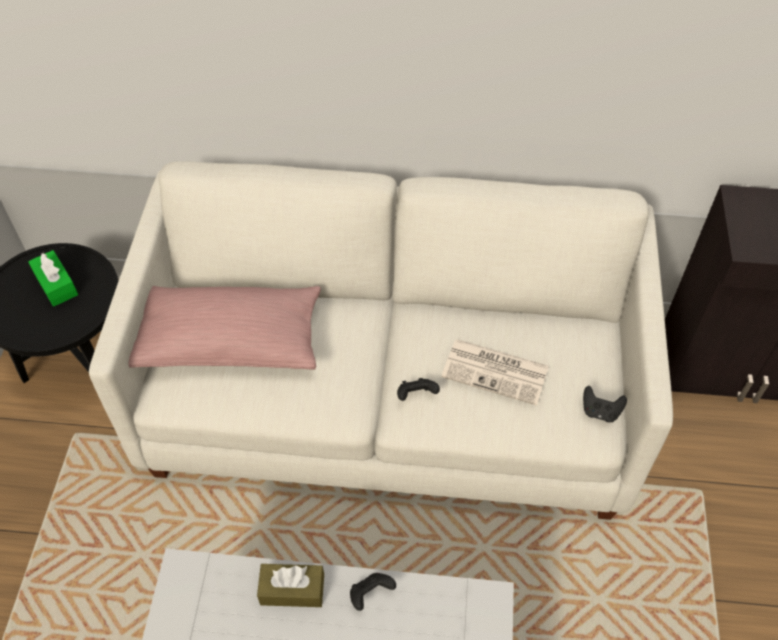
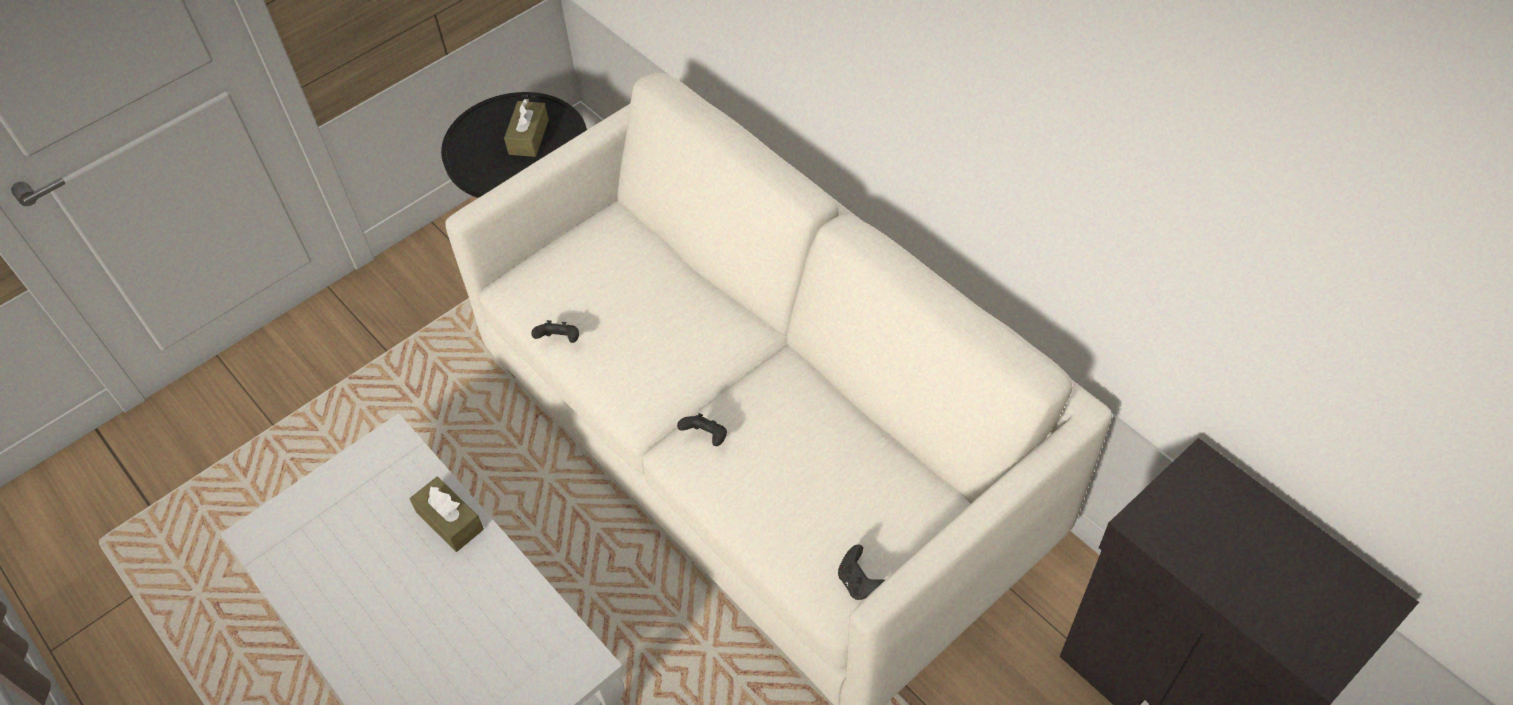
camera: 45 degrees right, 0 degrees up
green tissue box [28,250,78,307] -> brown tissue box [504,99,549,157]
pink pillow [128,286,321,369] -> none
black game controller [350,573,396,611] -> black game controller moved to [531,320,579,343]
newspaper [441,339,549,406] -> none

